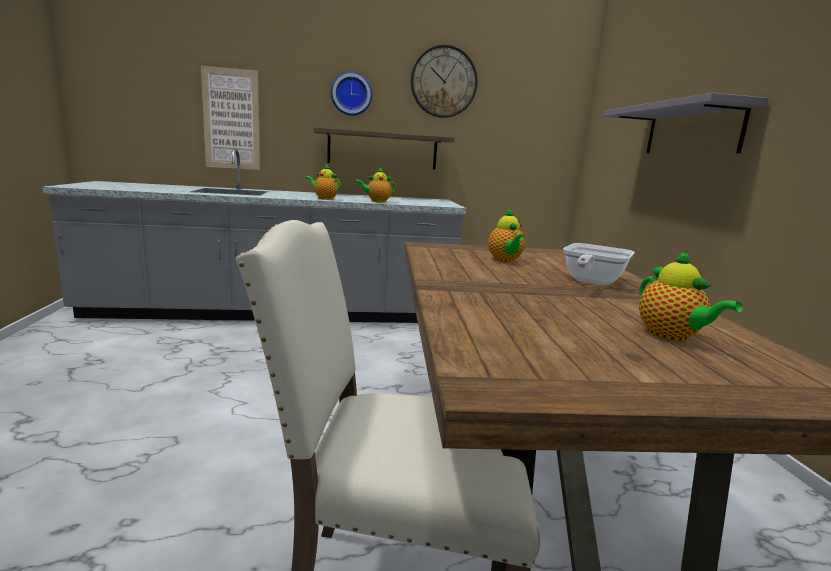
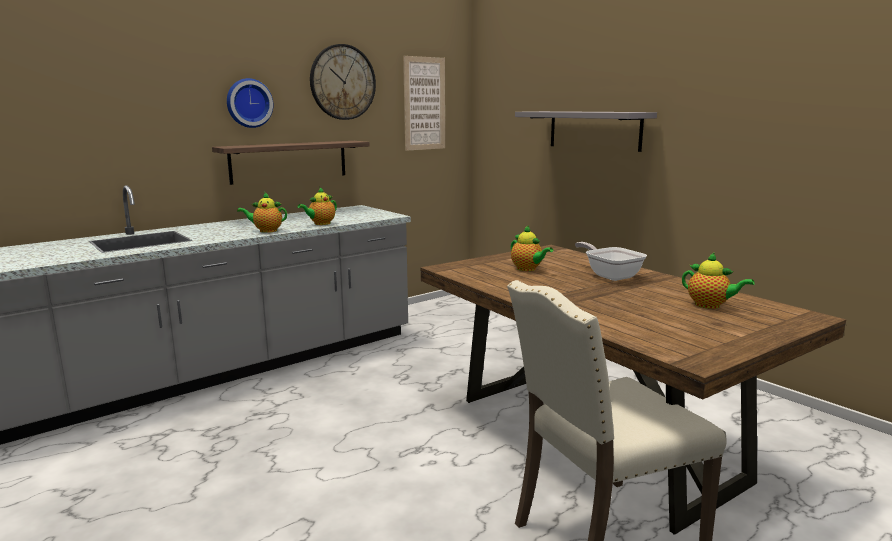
camera: 30 degrees left, 0 degrees up
picture [201,66,260,170] -> picture moved to [403,56,445,151]
frying pan [563,243,635,285] -> frying pan turned 150 degrees clockwise [575,242,647,281]

